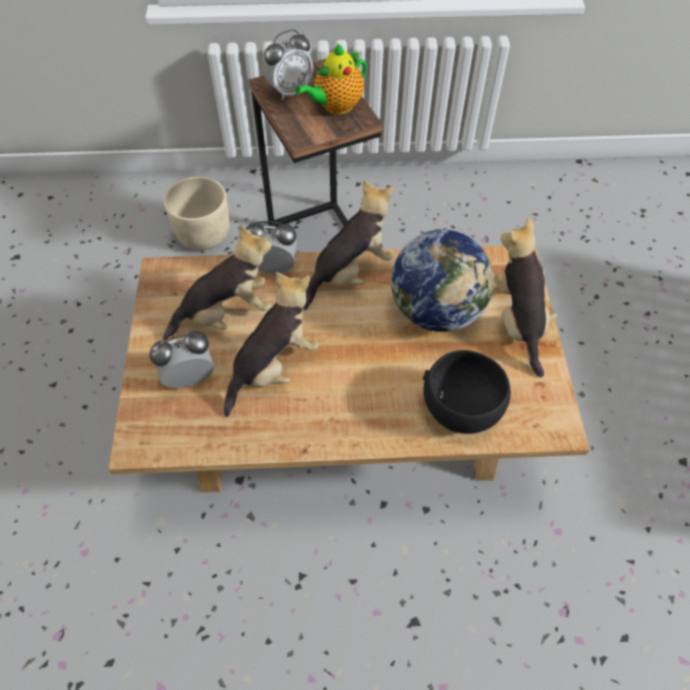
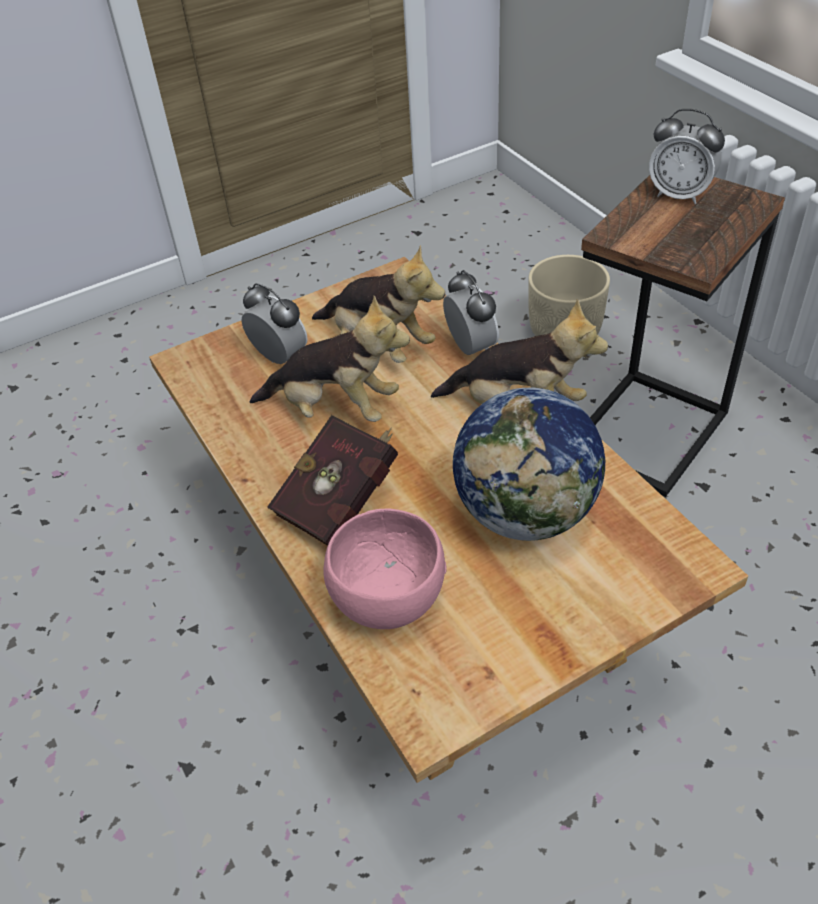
camera: 65 degrees right, 10 degrees down
teapot [295,44,367,115] -> none
black bowl [423,350,511,434] -> pink bowl [323,508,447,629]
plush toy [494,218,557,377] -> none
none -> red book [267,415,398,546]

